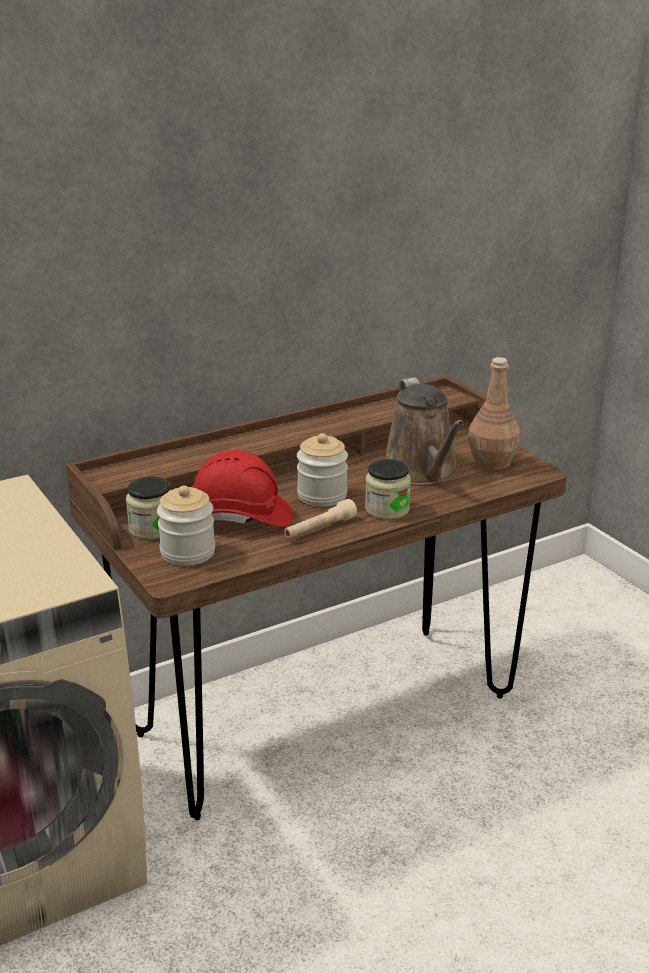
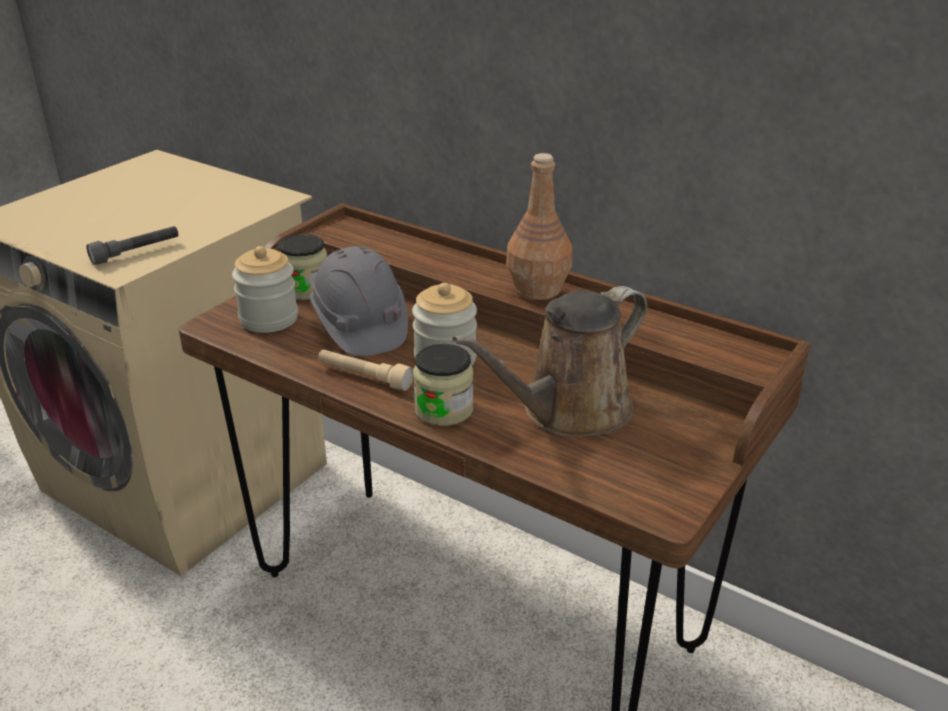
camera: 65 degrees right, 5 degrees up
red hard hat [192,450,293,527] -> grey hard hat [309,246,408,356]
brown bottle [468,357,520,470] -> brown bottle moved to [506,153,572,300]
none -> grey flashlight [86,226,178,265]

